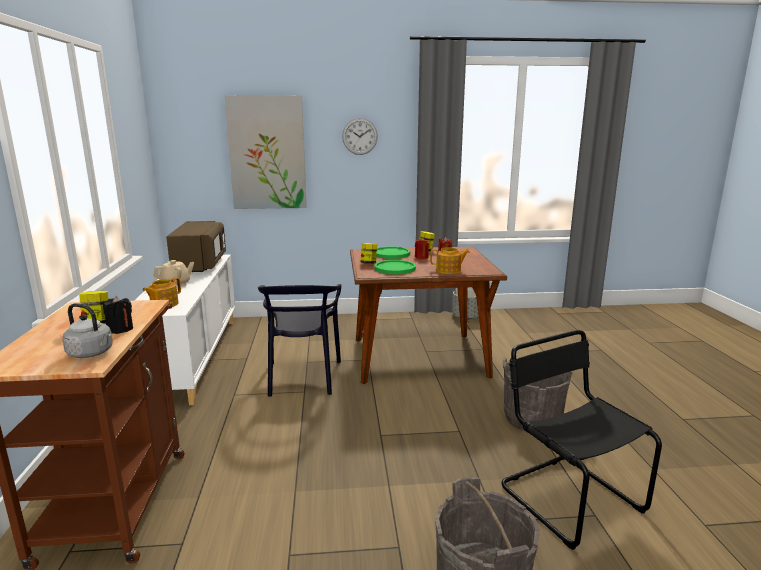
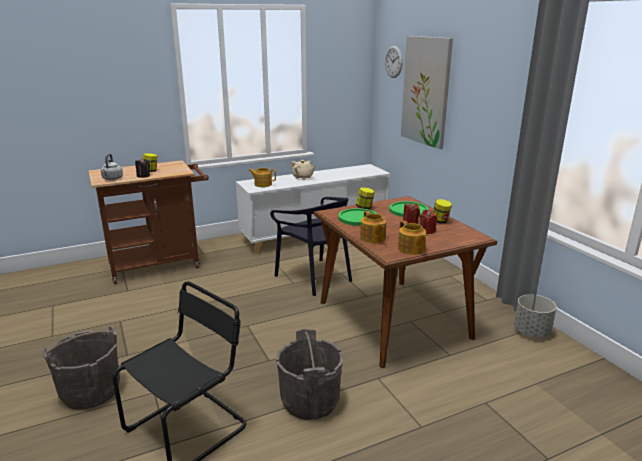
camera: 70 degrees right, 5 degrees up
brown microwave [166,221,226,272] -> none
black chair [258,284,341,397] -> black chair turned 105 degrees counterclockwise [270,197,352,296]
wall clock [342,118,378,155] -> wall clock moved to [385,46,403,78]
none -> teapot [398,221,427,255]

